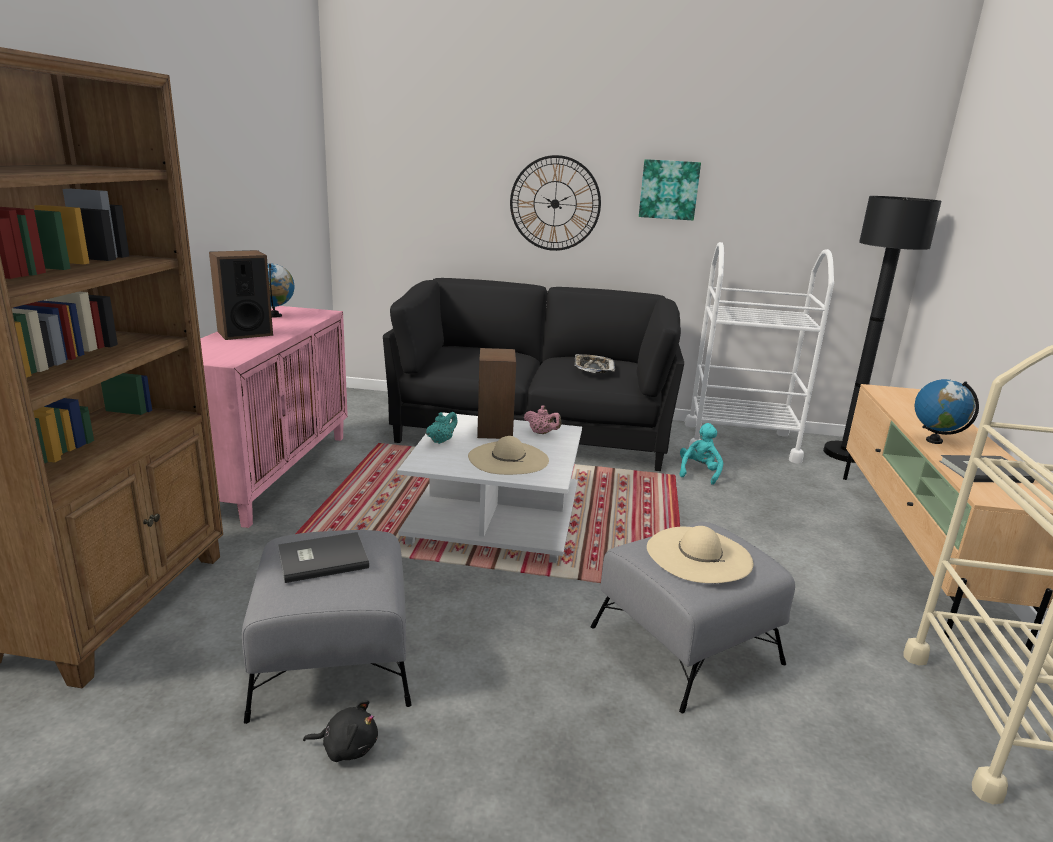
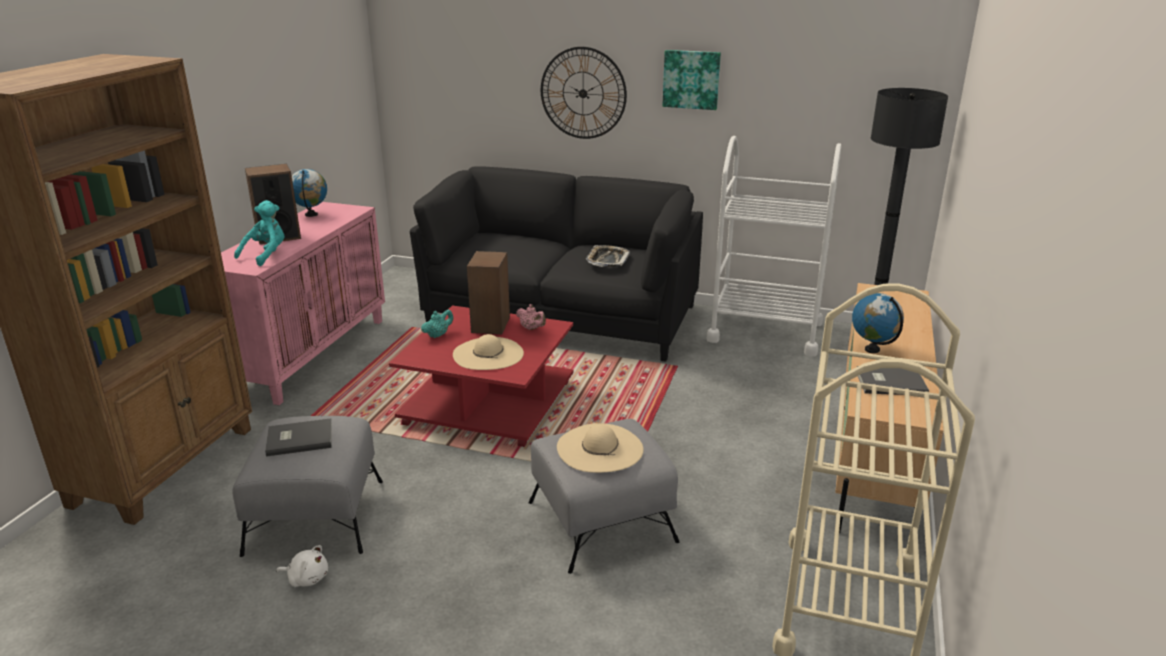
camera: 10 degrees right, 5 degrees up
black plush toy [303,700,378,762] -> white plush toy [276,545,328,587]
white coffee table [397,412,582,563] -> red coffee table [389,305,573,447]
turquoise plush toy [680,423,723,485] -> turquoise plush toy moved to [234,200,284,266]

